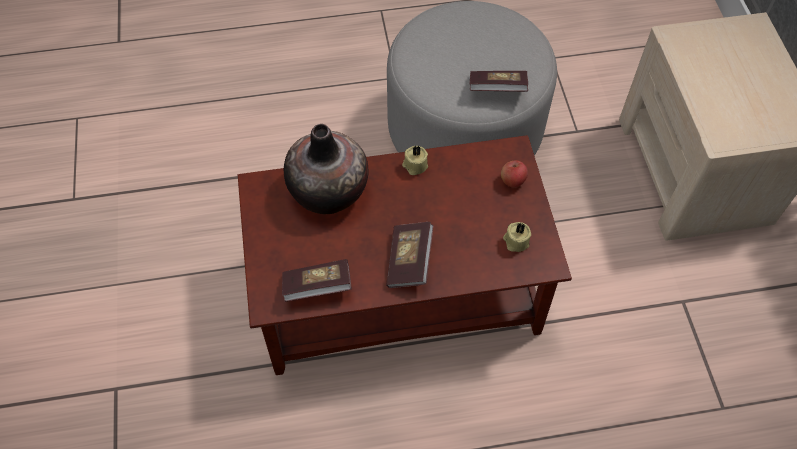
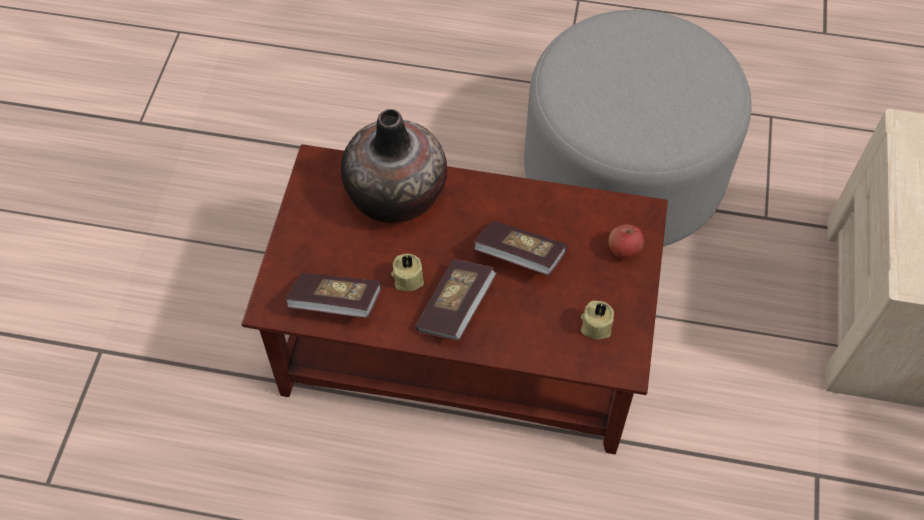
camera: 20 degrees right, 0 degrees up
beige candle [402,145,428,175] -> beige candle moved to [391,254,424,291]
book [470,71,528,92] -> book moved to [474,221,567,276]

